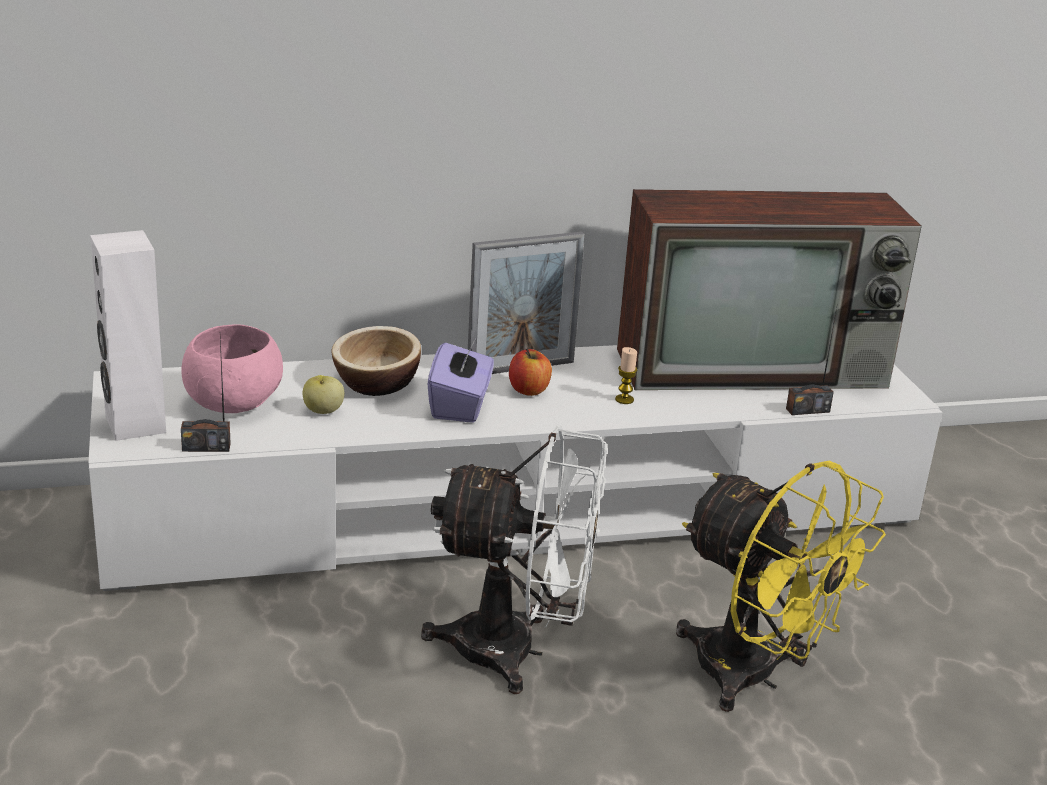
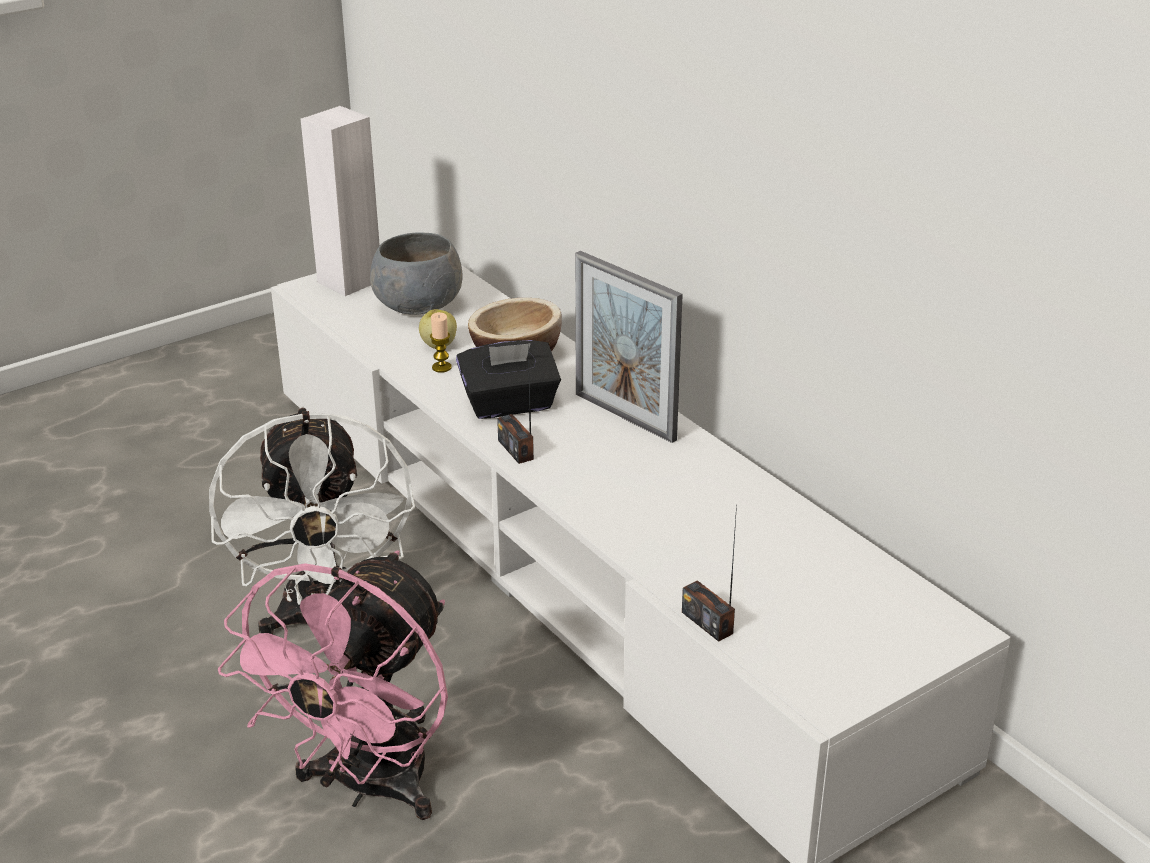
camera: 70 degrees right, 5 degrees up
radio [181,338,231,452] -> radio moved to [497,343,534,464]
pink bowl [182,324,283,413] -> grey bowl [370,232,463,315]
purple tissue box [428,337,494,423] -> black tissue box [456,340,561,419]
apple [509,348,552,396] -> none
candle [615,347,637,404] -> candle moved to [430,312,452,373]
television [617,189,922,390] -> none
yellow fan [676,461,886,712] -> pink fan [218,550,448,820]

